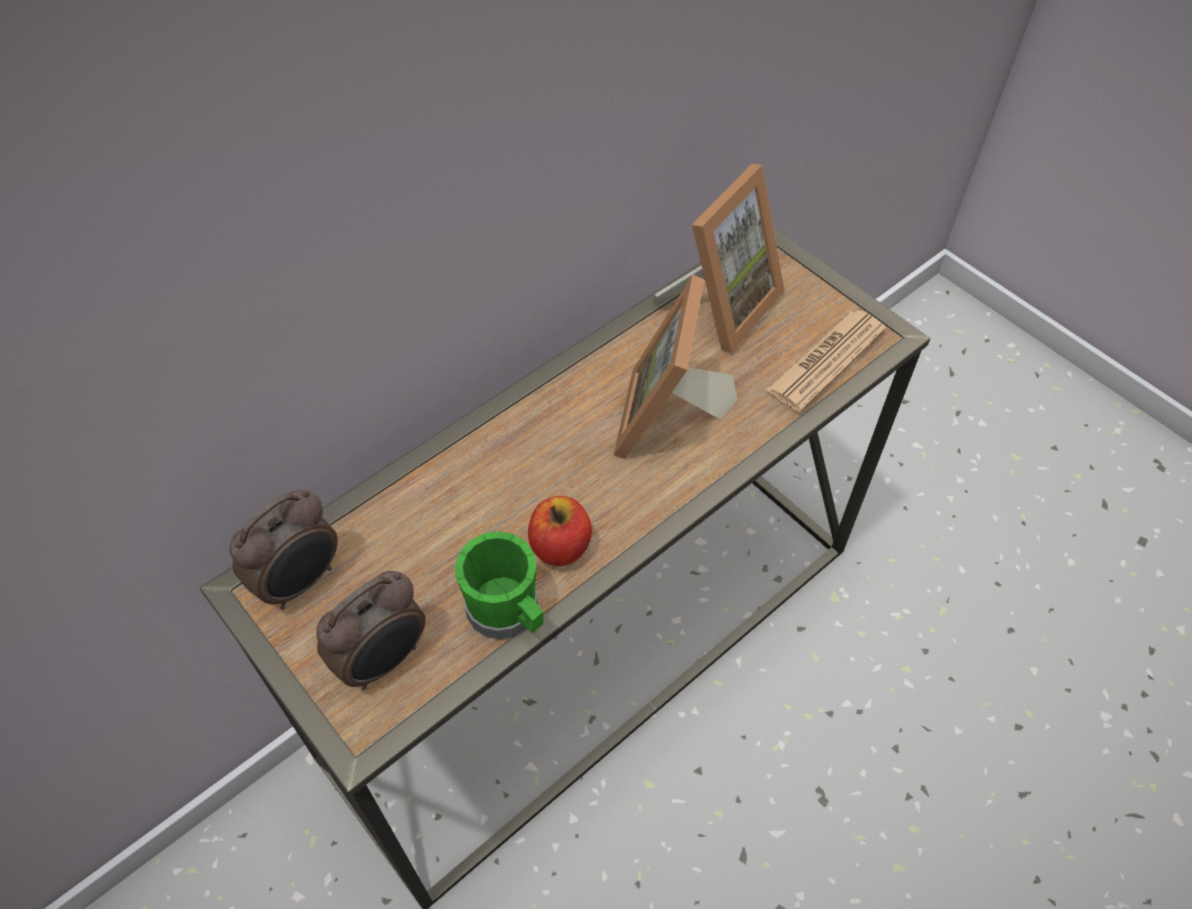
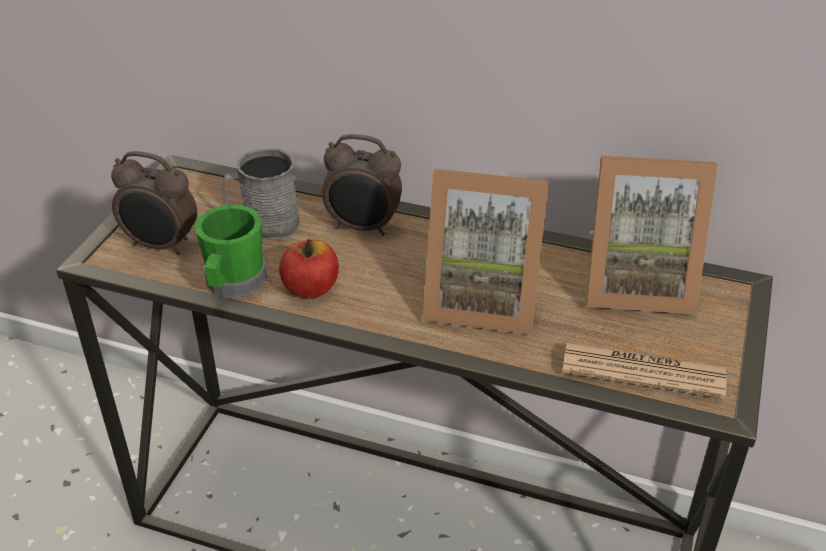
camera: 60 degrees right, 15 degrees down
alarm clock [229,489,338,609] -> alarm clock moved to [322,134,402,236]
picture frame [614,274,737,459] -> picture frame turned 150 degrees counterclockwise [423,169,549,335]
none -> grey mug [222,149,300,239]

